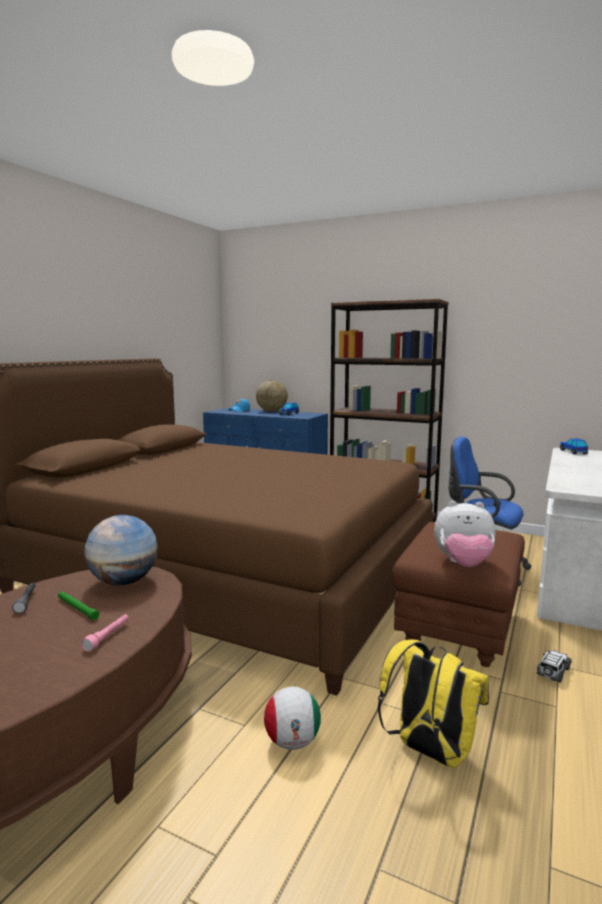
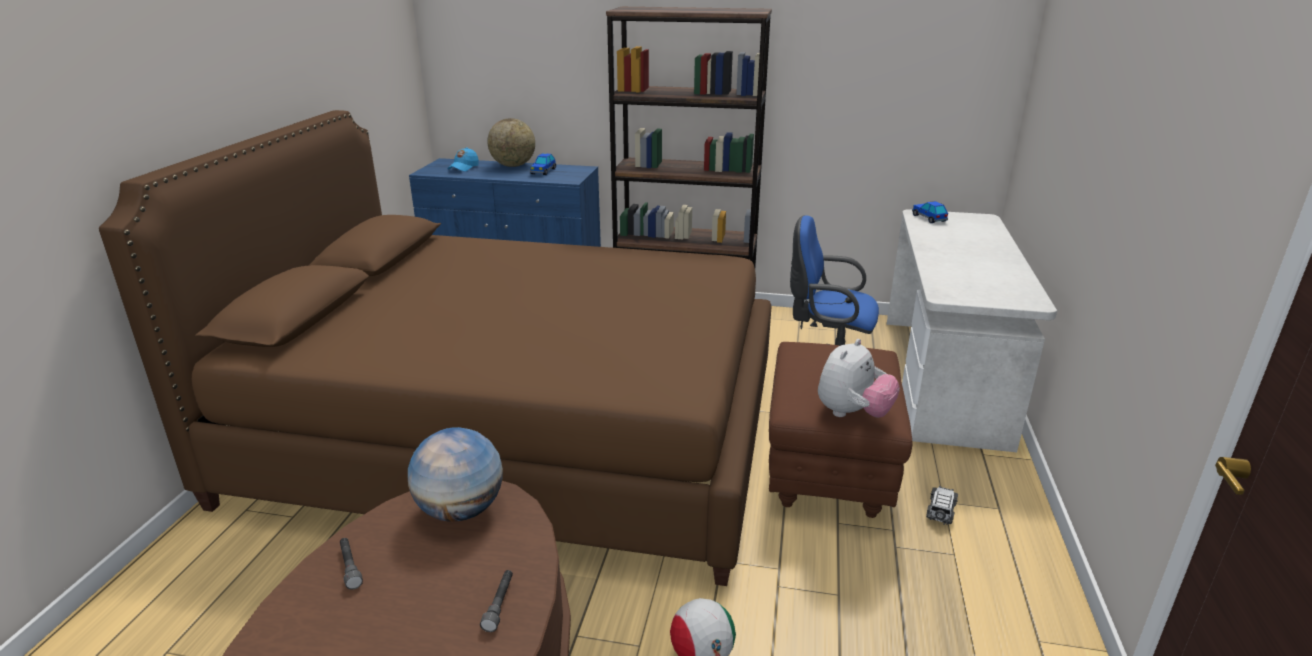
camera: 15 degrees left, 15 degrees up
green flashlight [58,592,99,620] -> none
pink flashlight [82,614,129,652] -> grey flashlight [480,570,513,632]
yellow backpack [378,639,489,768] -> none
plush toy [434,501,495,567] -> plush toy turned 45 degrees counterclockwise [818,339,900,418]

